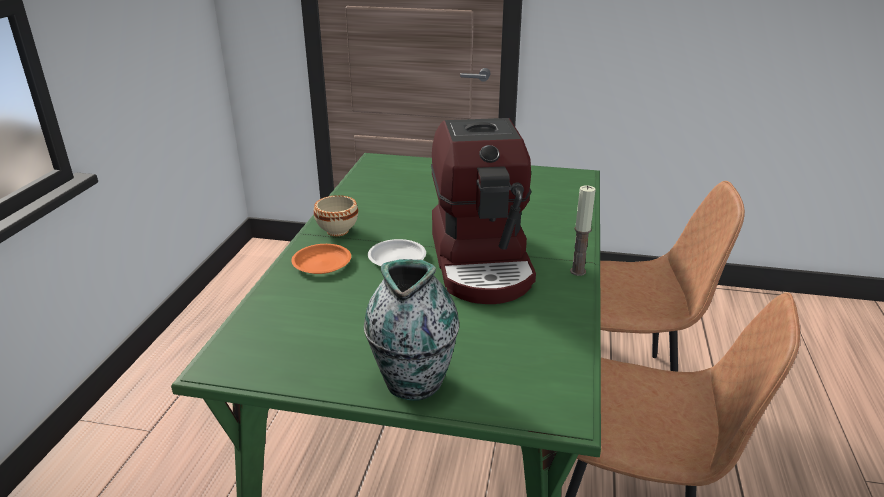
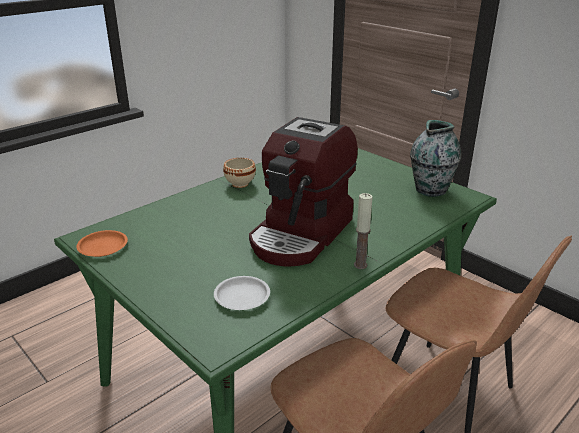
camera: 35 degrees right, 0 degrees up
orange plate [291,244,351,274] -> orange plate moved to [76,230,128,257]
vase [364,259,459,401] -> vase moved to [410,120,461,197]
white plate [368,239,426,266] -> white plate moved to [214,276,270,310]

